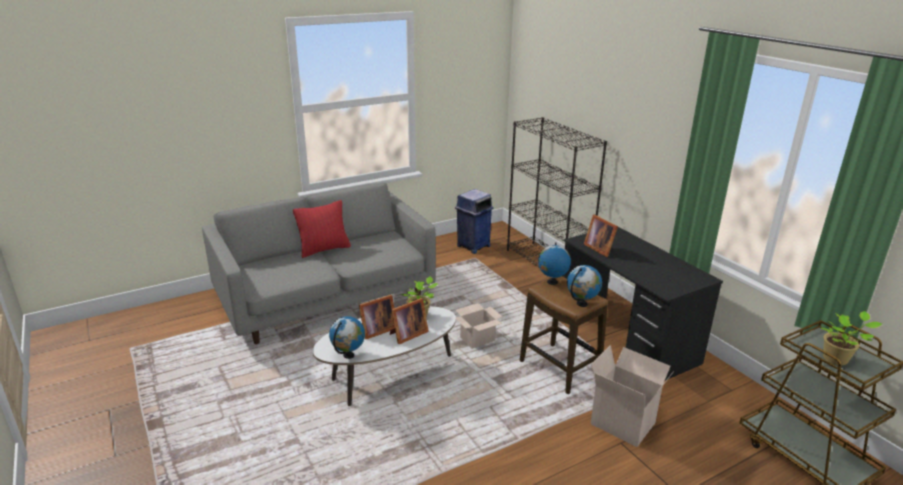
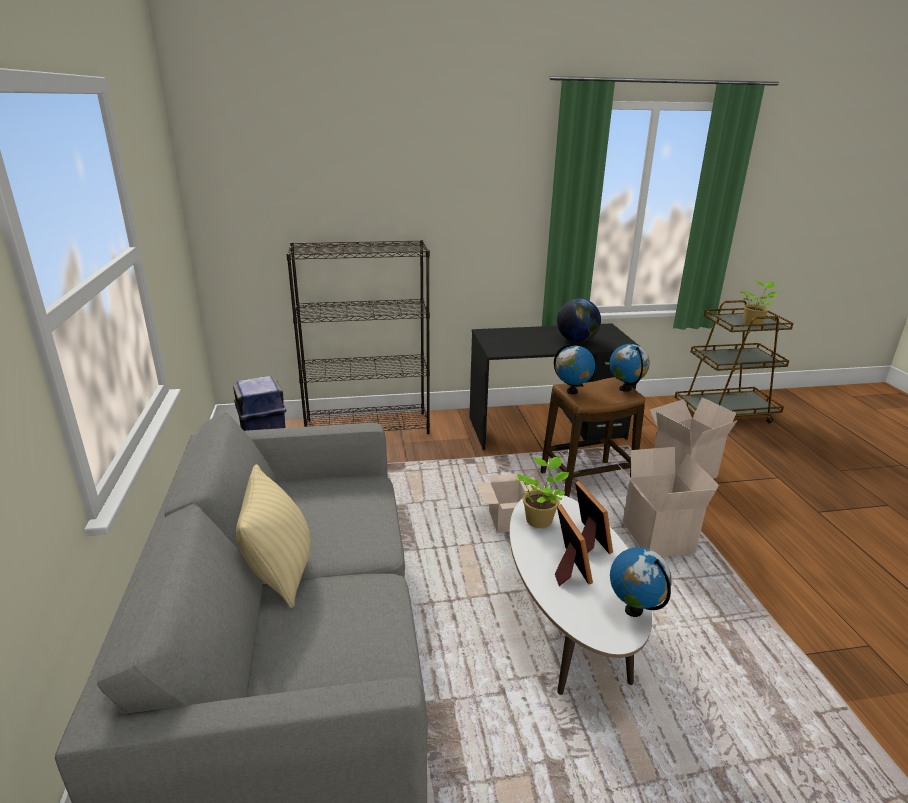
camera: 70 degrees left, 0 degrees up
red pillow [293,200,351,258] -> beige pillow [236,464,311,608]
picture frame [584,214,618,257] -> none
none -> globe [557,299,601,342]
none -> cardboard box [617,447,719,557]

